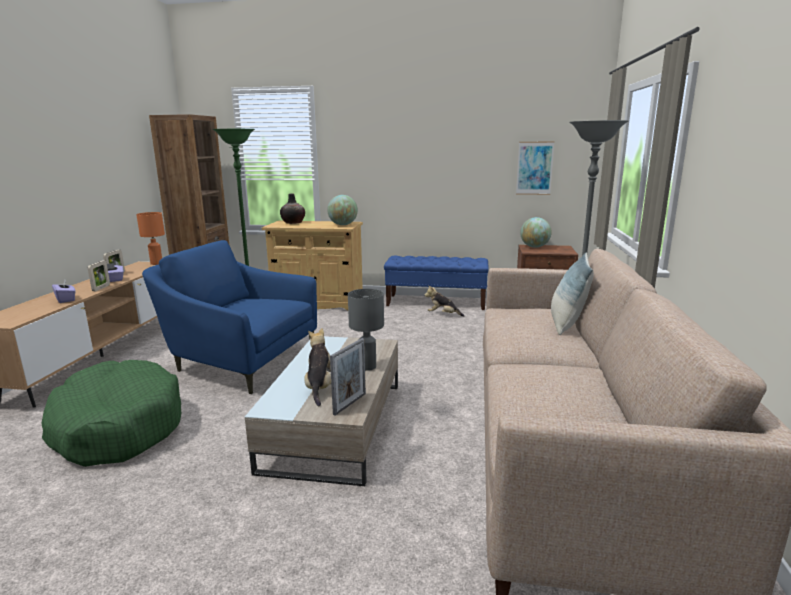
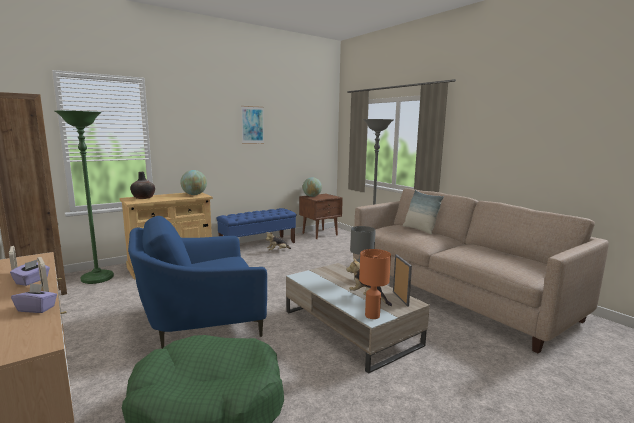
camera: 45 degrees left, 5 degrees down
orange table lamp [136,212,165,265] -> orange table lamp moved to [359,249,391,319]
picture [516,141,555,195] -> picture moved to [241,106,264,144]

